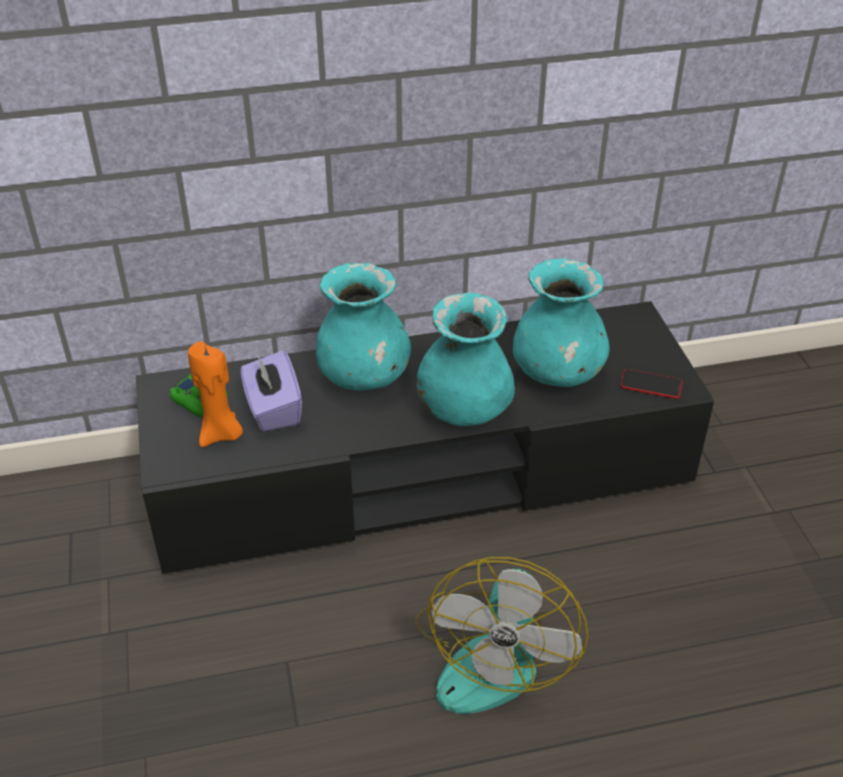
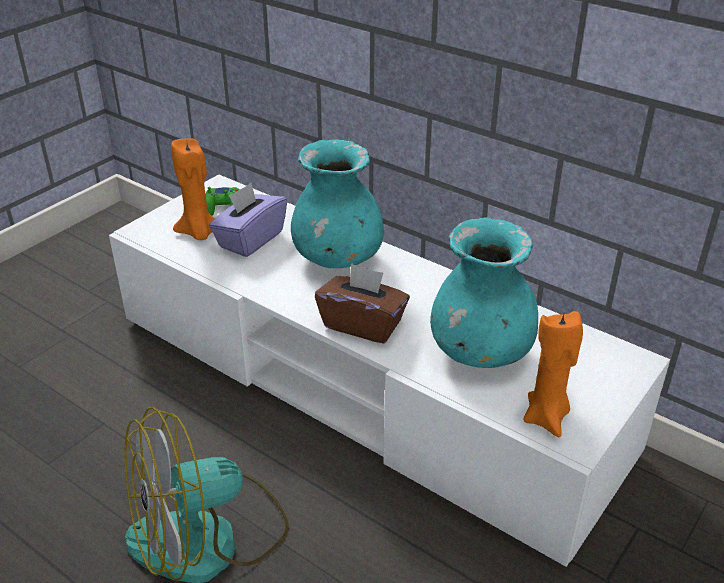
camera: 50 degrees right, 5 degrees down
black tv stand [136,301,714,574] -> white tv stand [109,174,670,567]
turquoise vase [417,293,515,426] -> brown tissue box [315,263,410,343]
phone [620,369,683,399] -> orange candle [523,311,583,437]

